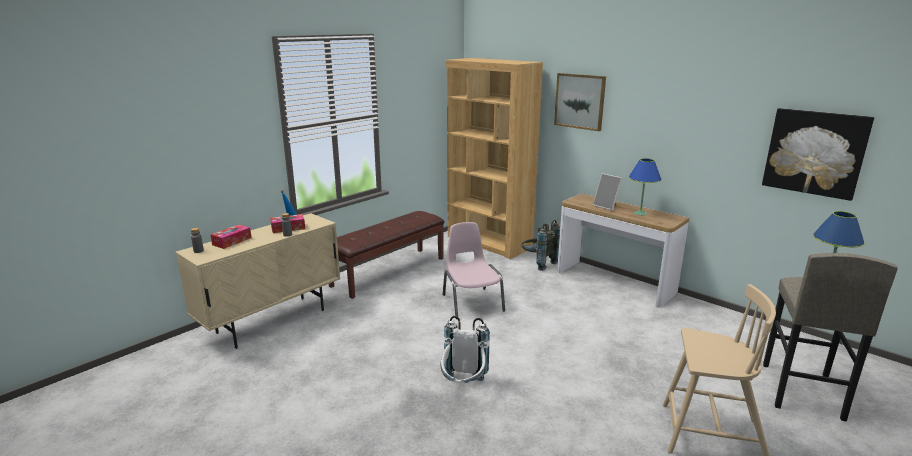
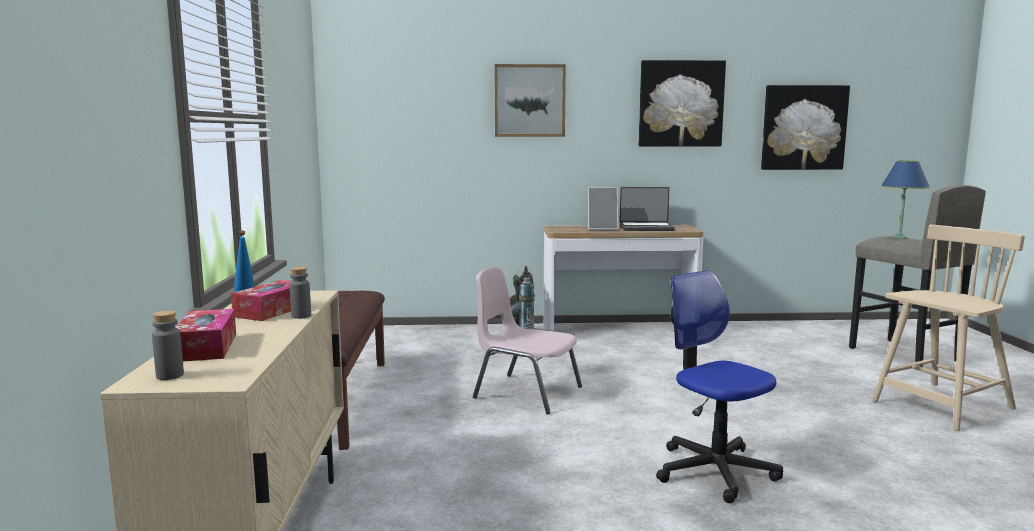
camera: 45 degrees left, 10 degrees down
white backpack [441,316,490,383] -> office chair [656,270,783,503]
brown bookcase [446,58,543,259] -> none
blue table lamp [629,158,662,215] -> laptop [619,187,675,231]
none -> picture [639,60,726,146]

